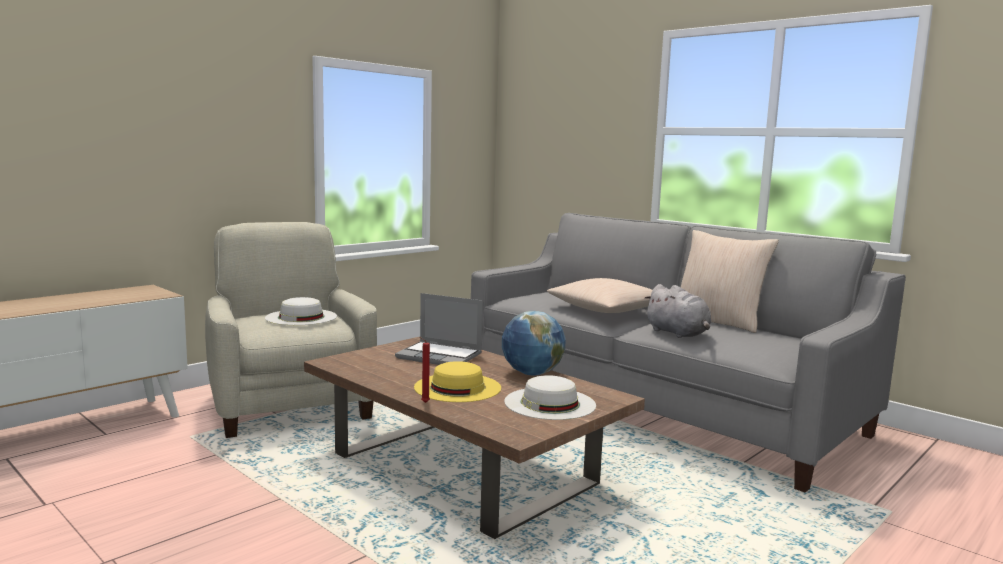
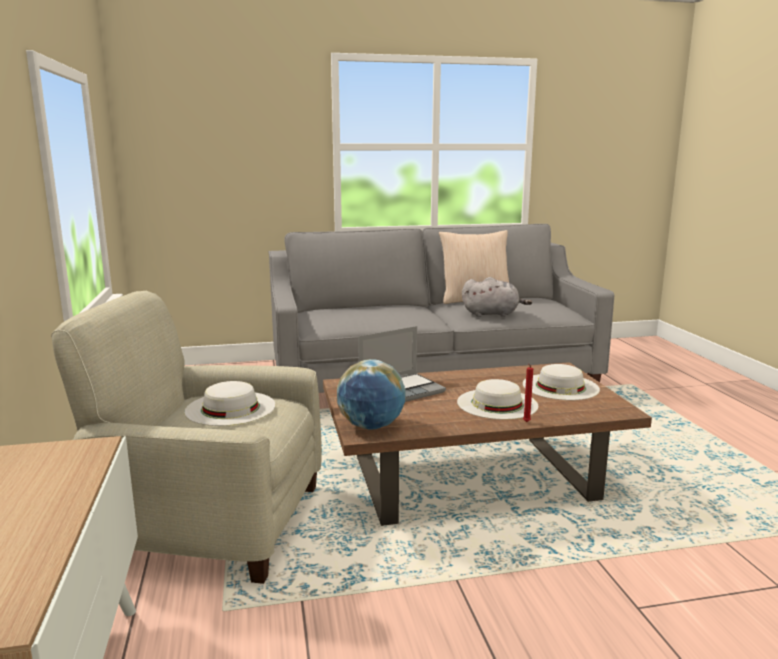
camera: 55 degrees left, 5 degrees up
yellow hat [414,361,501,402] -> white hat [457,379,538,419]
globe [502,311,566,375] -> globe moved to [337,359,406,429]
beige pillow [547,278,652,313] -> none

